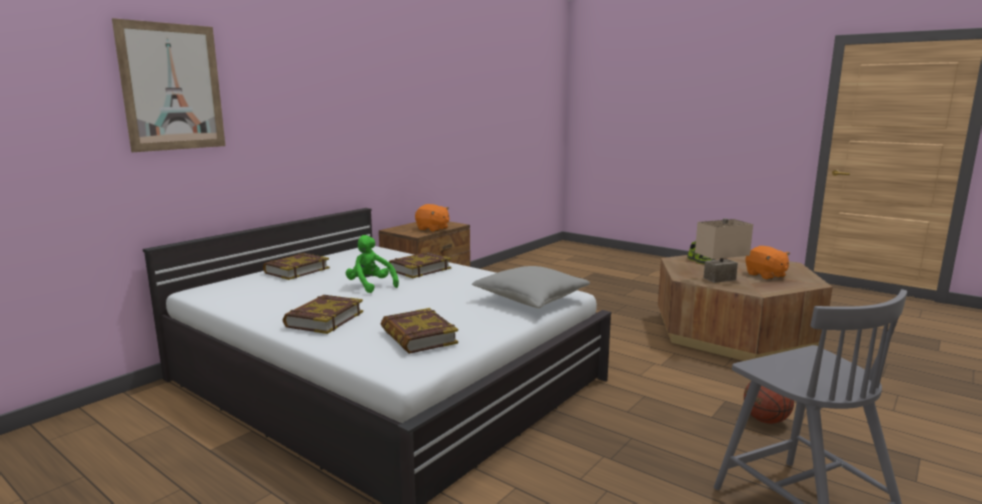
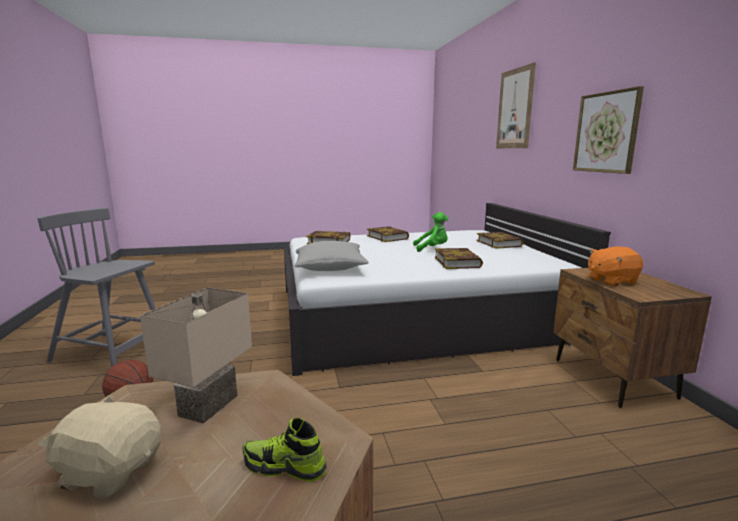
camera: 130 degrees right, 0 degrees up
orange plush toy [745,246,790,280] -> beige plush toy [38,394,162,499]
none -> picture [573,86,644,174]

